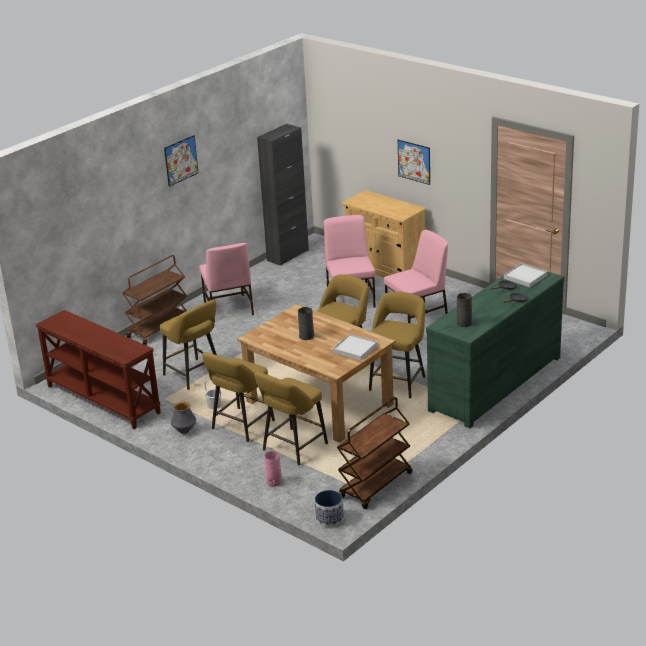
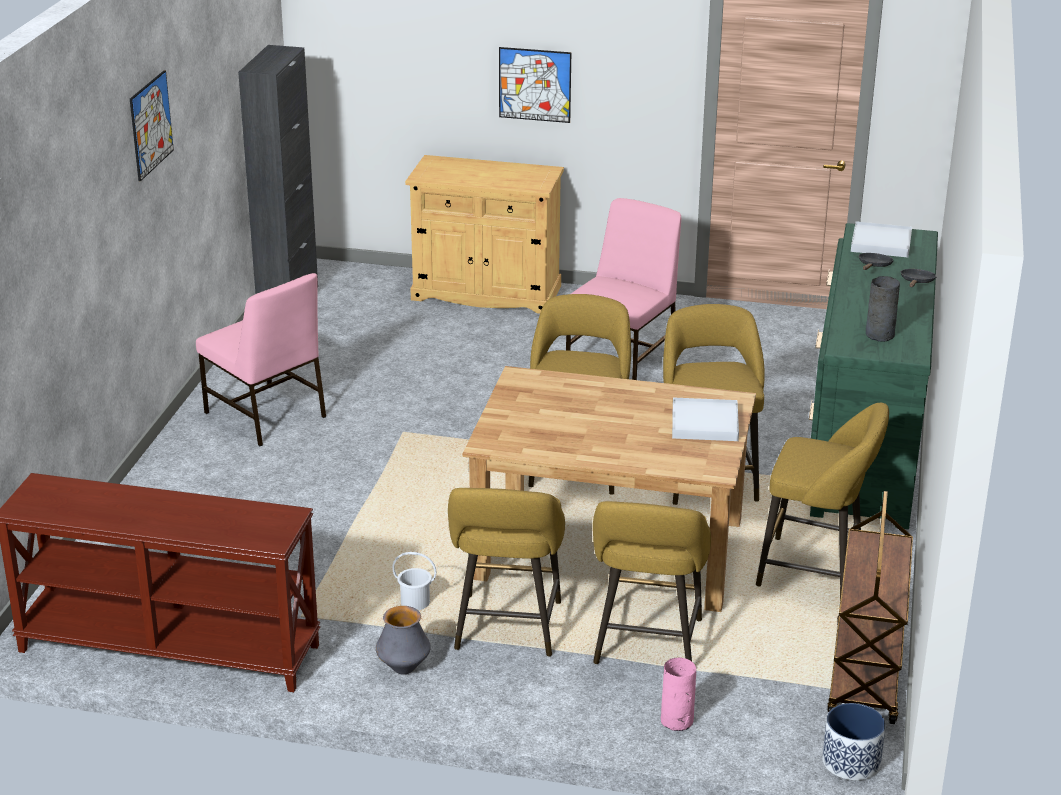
camera: 30 degrees left, 0 degrees up
brown cart [122,255,187,345] -> none
yellow stool [160,300,217,390] -> yellow stool moved to [756,403,889,599]
grey vase [298,307,314,340] -> none
pink chair [324,215,375,308] -> none

